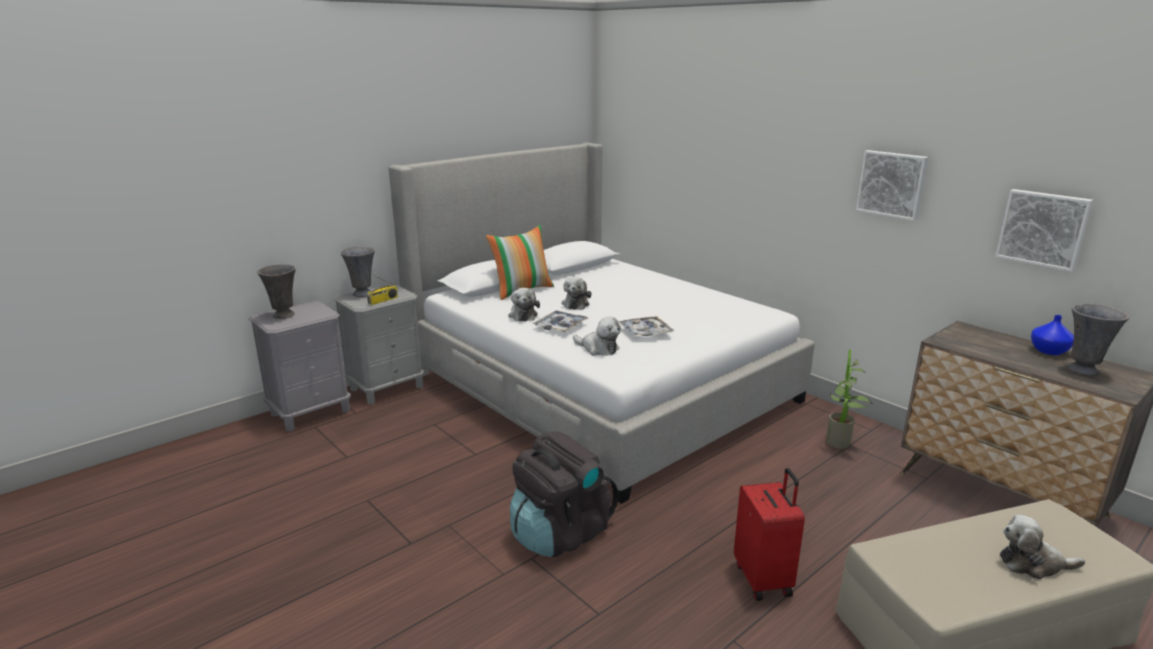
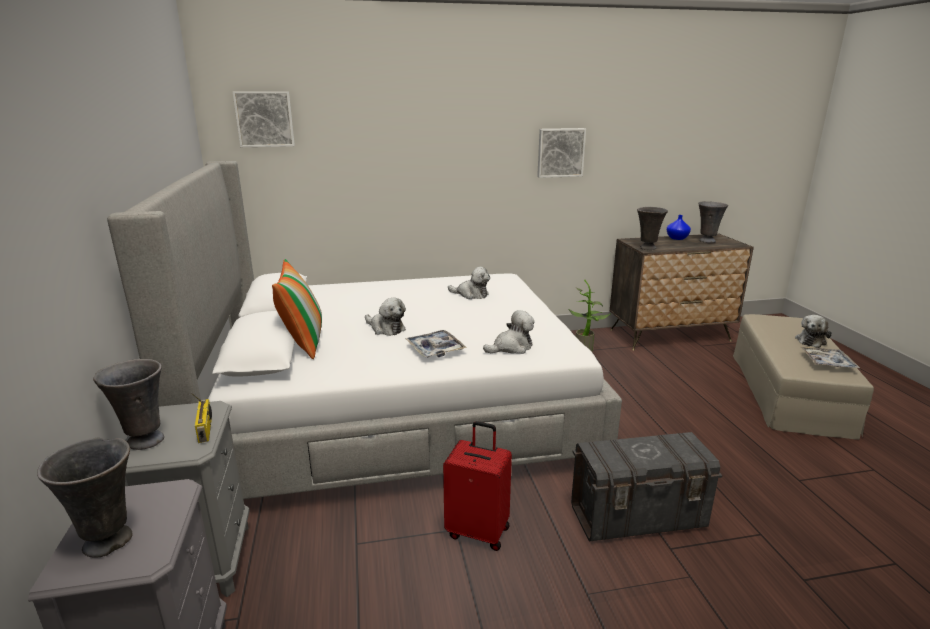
camera: 60 degrees left, 0 degrees up
plush toy [508,288,540,322] -> plush toy moved to [448,267,490,299]
black backpack [510,432,618,557] -> grey storage box [571,432,723,541]
tray [619,316,674,337] -> tray moved to [800,346,860,368]
red suitcase [734,468,805,601] -> red suitcase moved to [443,421,512,551]
picture [995,189,1093,272] -> picture moved to [233,91,295,147]
none -> grey vase [637,207,668,250]

